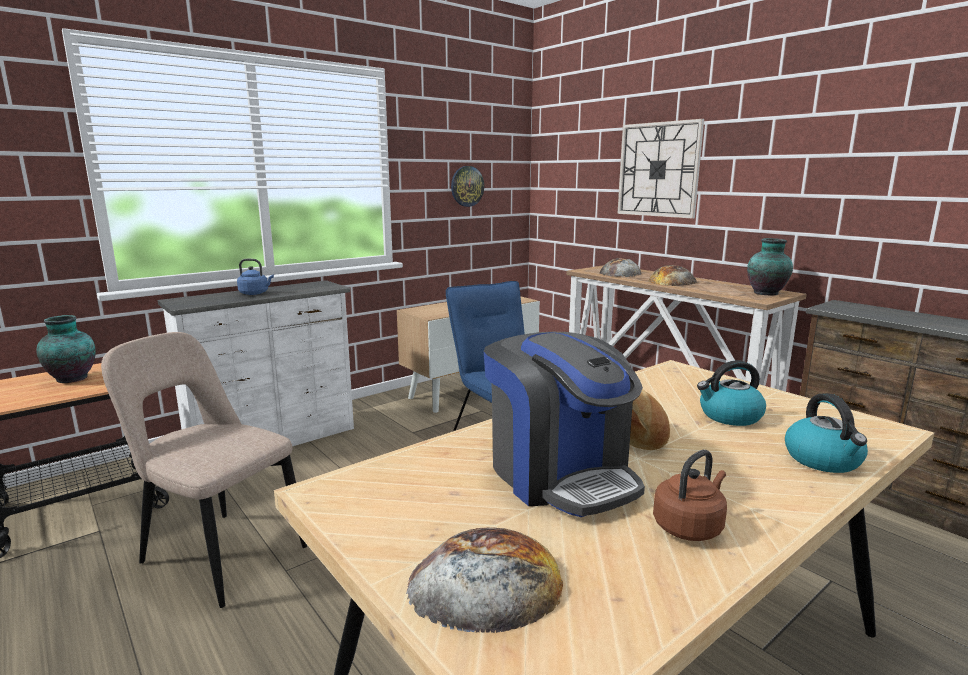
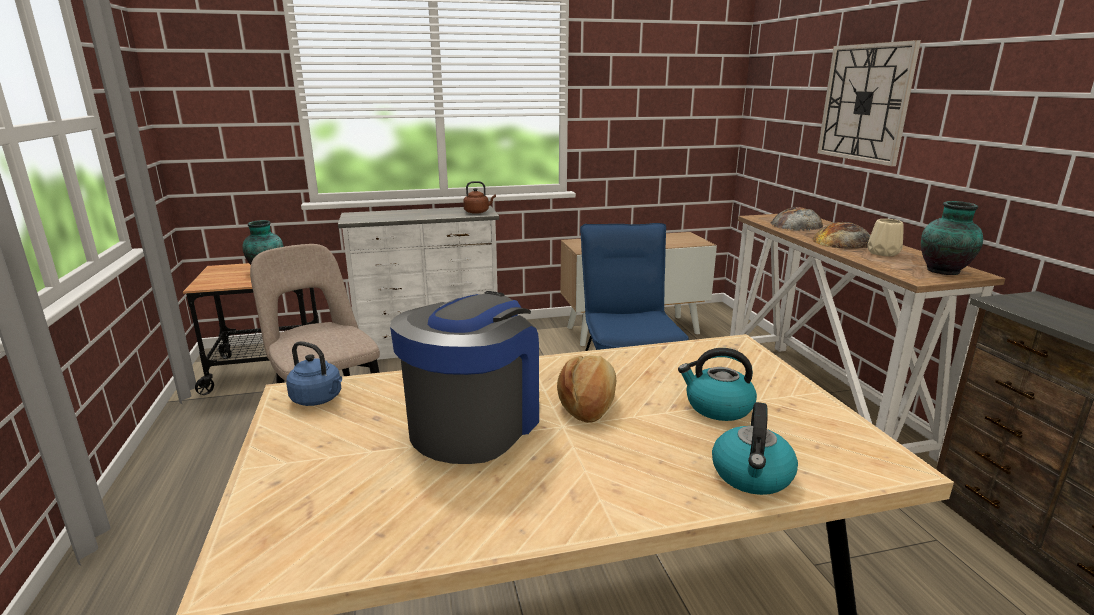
camera: 25 degrees right, 5 degrees up
blue kettle [237,259,274,295] -> blue kettle moved to [286,341,342,406]
bread [406,527,563,633] -> none
wall clock [451,166,484,207] -> none
coffee machine [484,332,645,517] -> coffee machine turned 150 degrees counterclockwise [390,291,539,464]
brown kettle [653,450,727,541] -> brown kettle moved to [463,181,496,214]
none -> beige vase [867,219,903,256]

